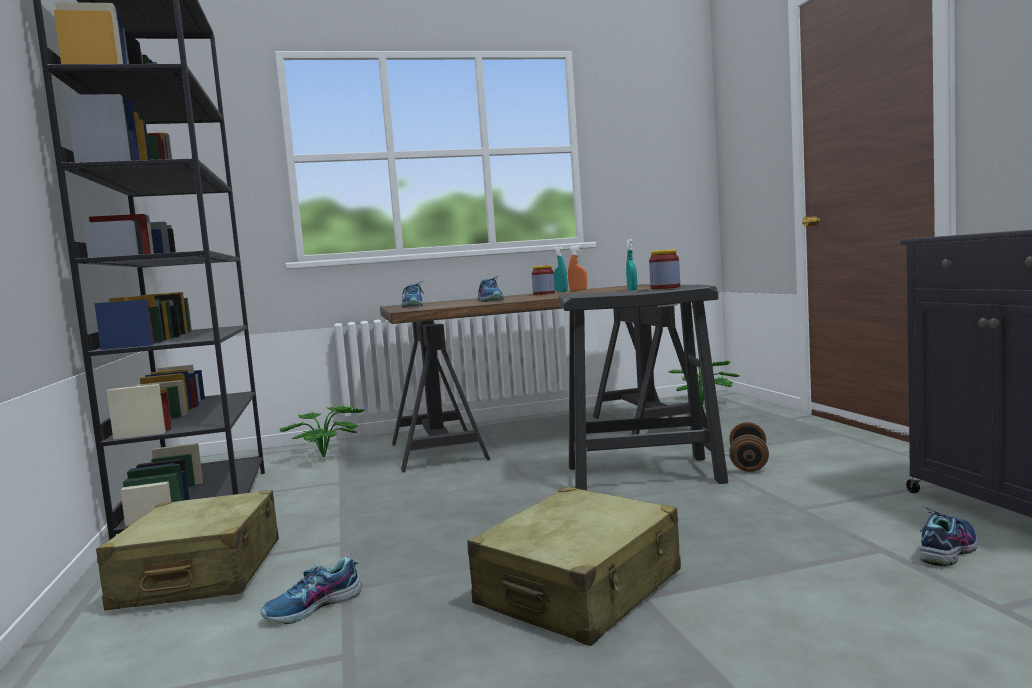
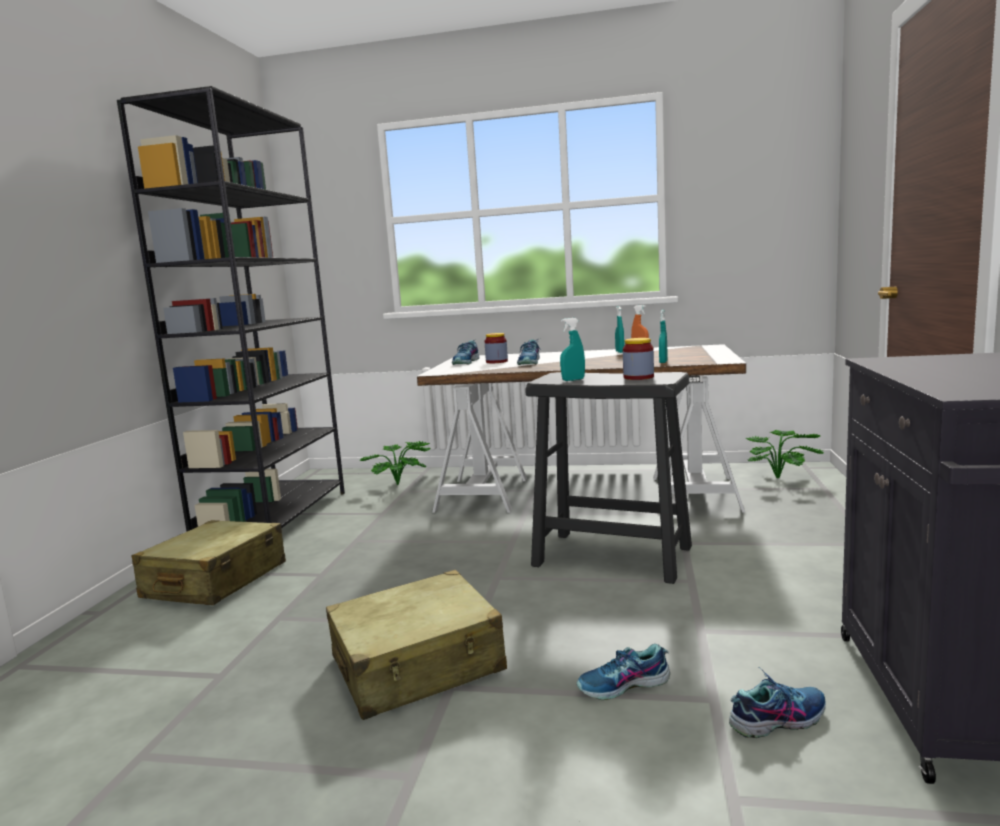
camera: 25 degrees right, 5 degrees up
shoe [261,557,362,624] -> shoe moved to [577,644,670,700]
brown desk [380,284,711,473] -> white desk [417,344,746,513]
jar [532,265,555,295] -> jar moved to [485,333,508,363]
brown dumbbell [729,422,769,472] -> none
none -> turquoise spray bottle [560,318,585,381]

